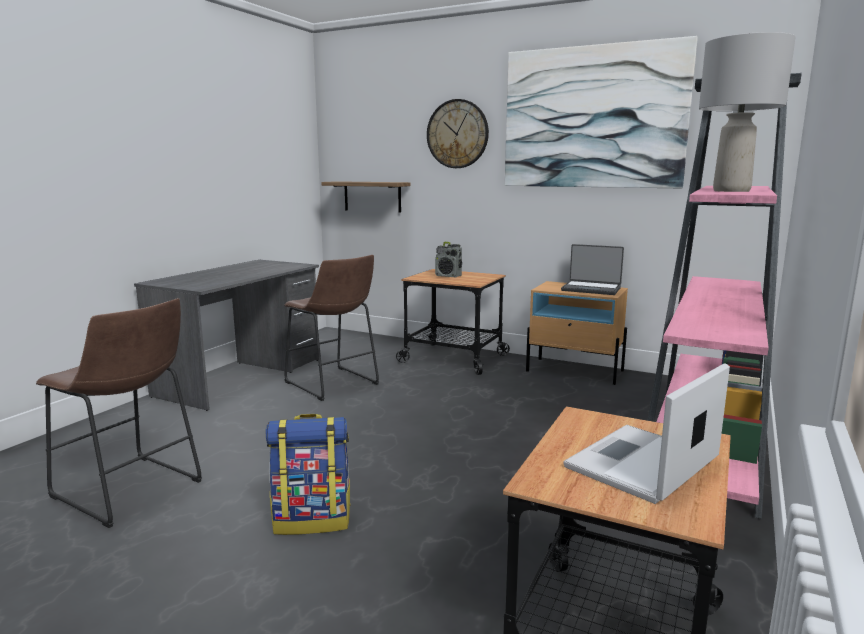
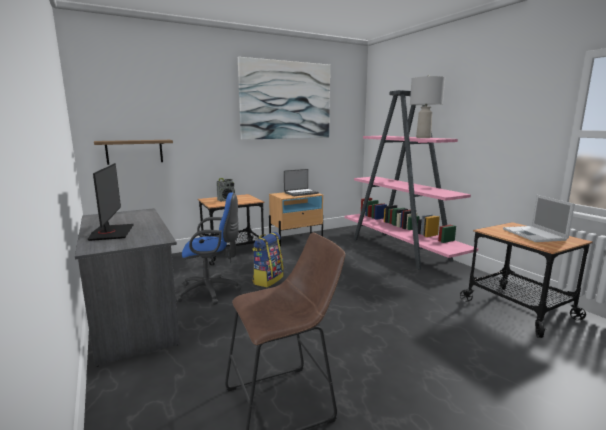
camera: 55 degrees left, 0 degrees up
backpack [266,414,351,535] -> backpack moved to [252,232,284,287]
brown stool [284,255,379,401] -> blue office chair [176,192,241,305]
wall clock [427,99,489,168] -> none
none -> monitor [88,163,134,241]

